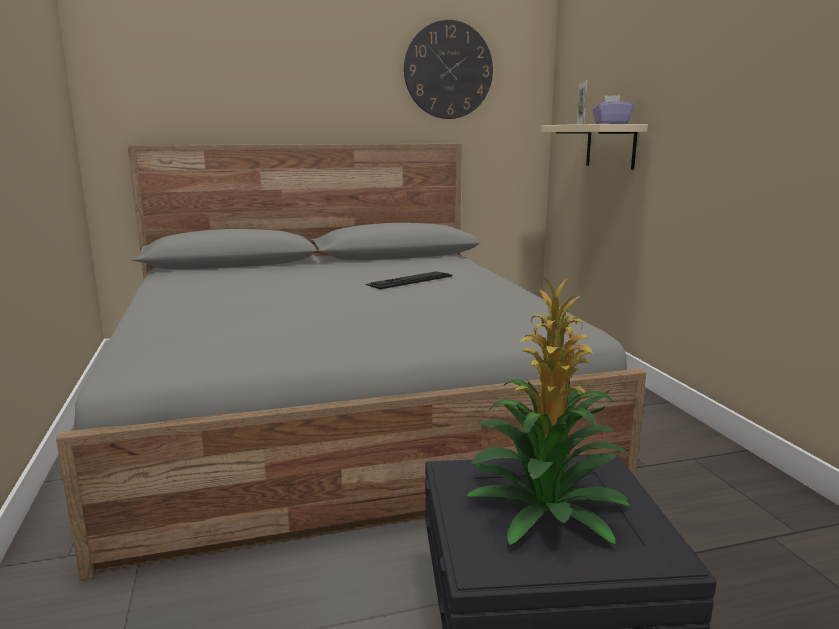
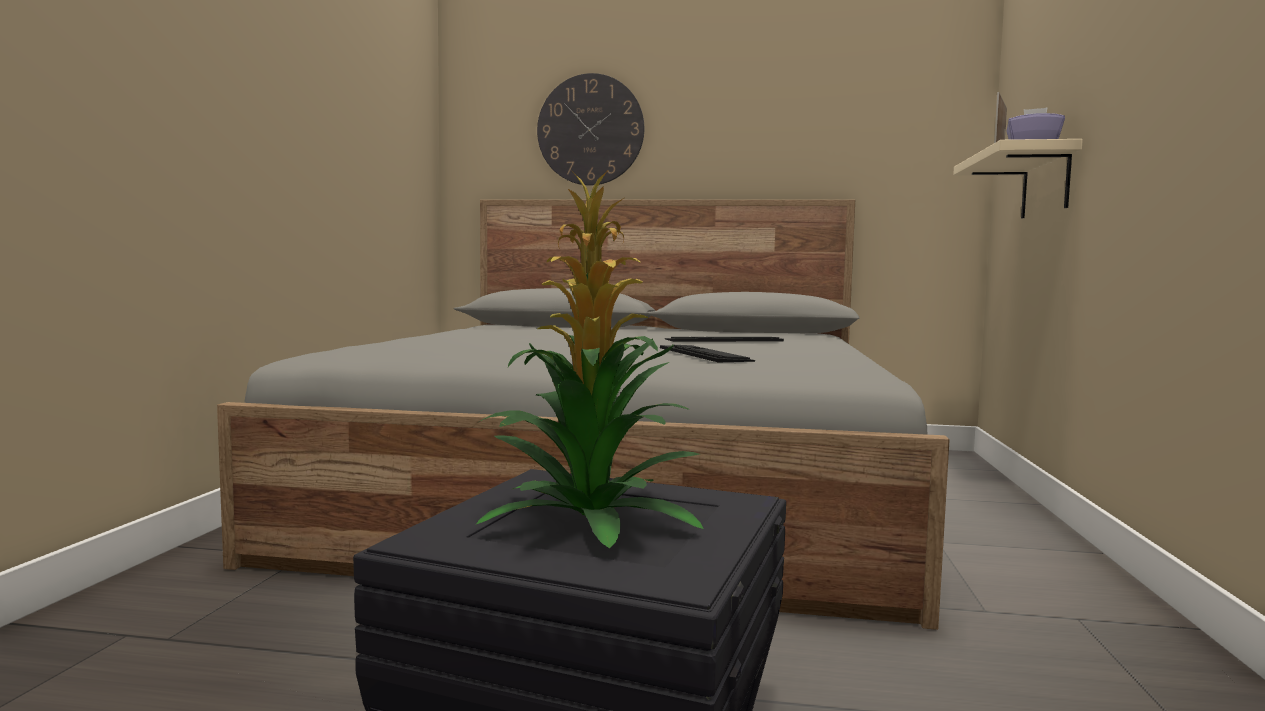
camera: 25 degrees right, 10 degrees down
wall clock [404,20,493,119] -> wall clock moved to [537,73,644,185]
none -> keyboard [660,345,755,362]

